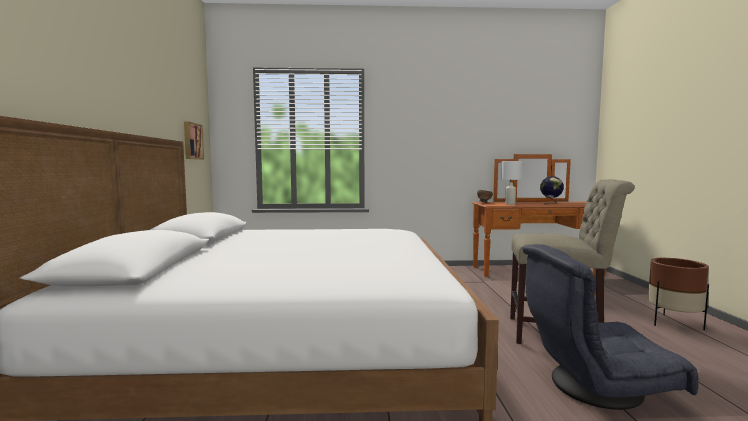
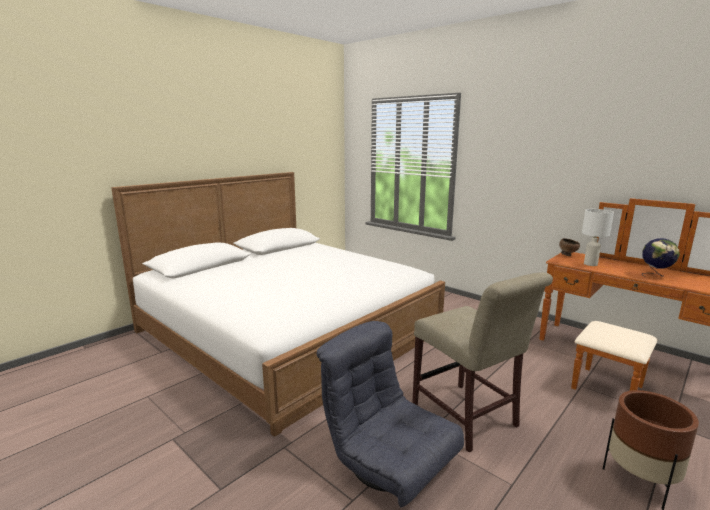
camera: 45 degrees right, 10 degrees up
picture [184,121,204,160] -> none

